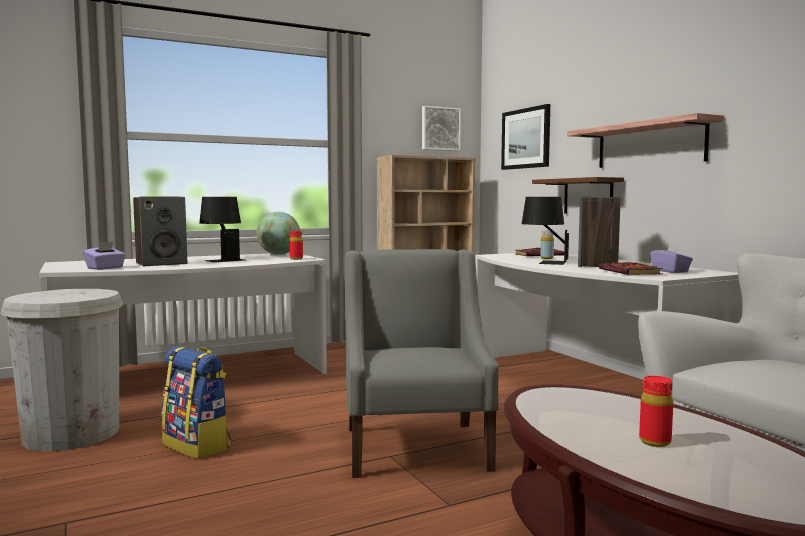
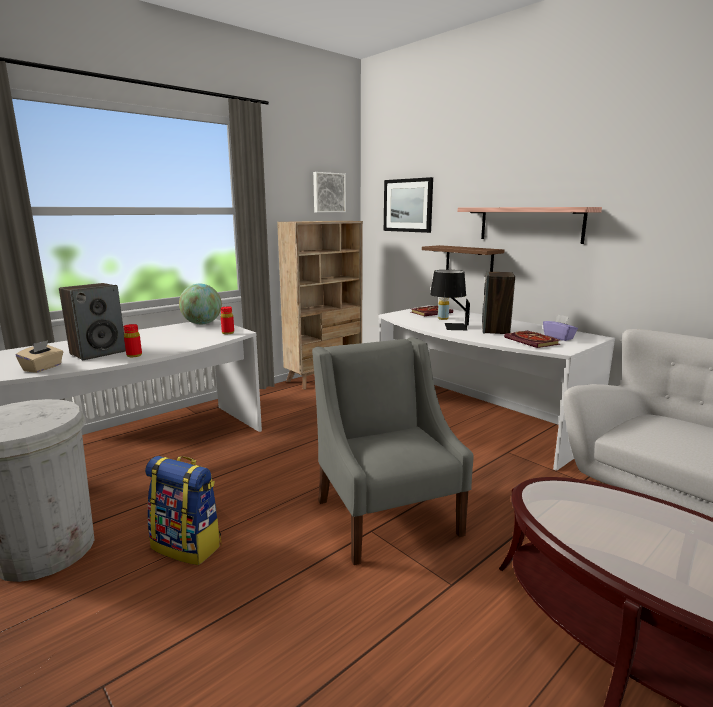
camera: 15 degrees left, 10 degrees up
purple tissue box [83,242,126,270] -> beige tissue box [16,340,63,373]
black table lamp [199,197,244,262] -> none
red bottle [639,376,673,447] -> red bottle moved to [124,324,142,357]

